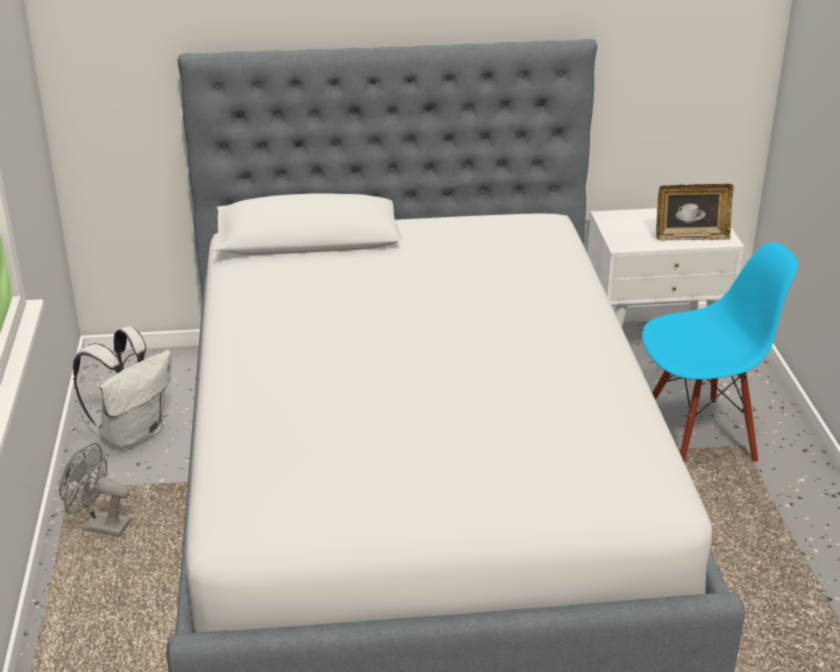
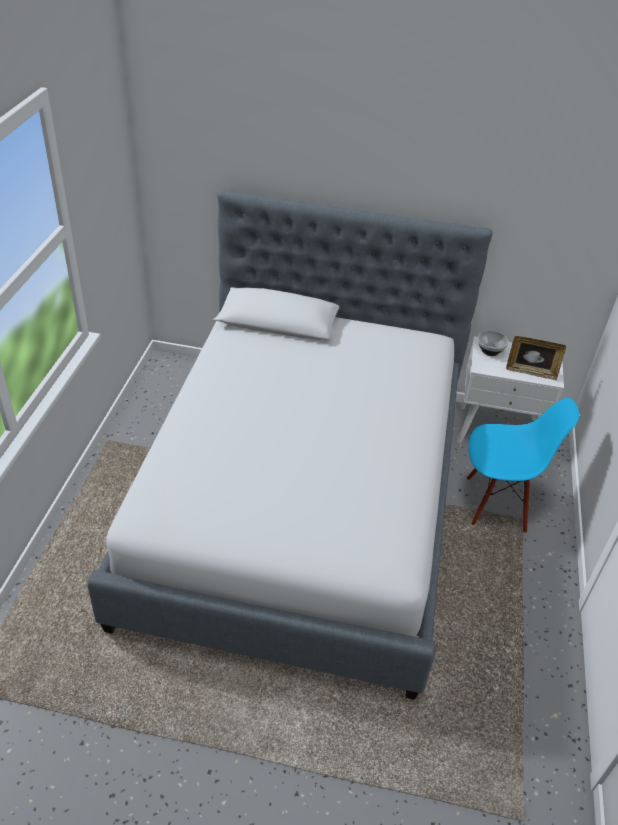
camera: 15 degrees right, 10 degrees up
grey fan [59,443,131,537] -> none
white backpack [73,326,172,450] -> none
none -> bowl [478,330,509,356]

